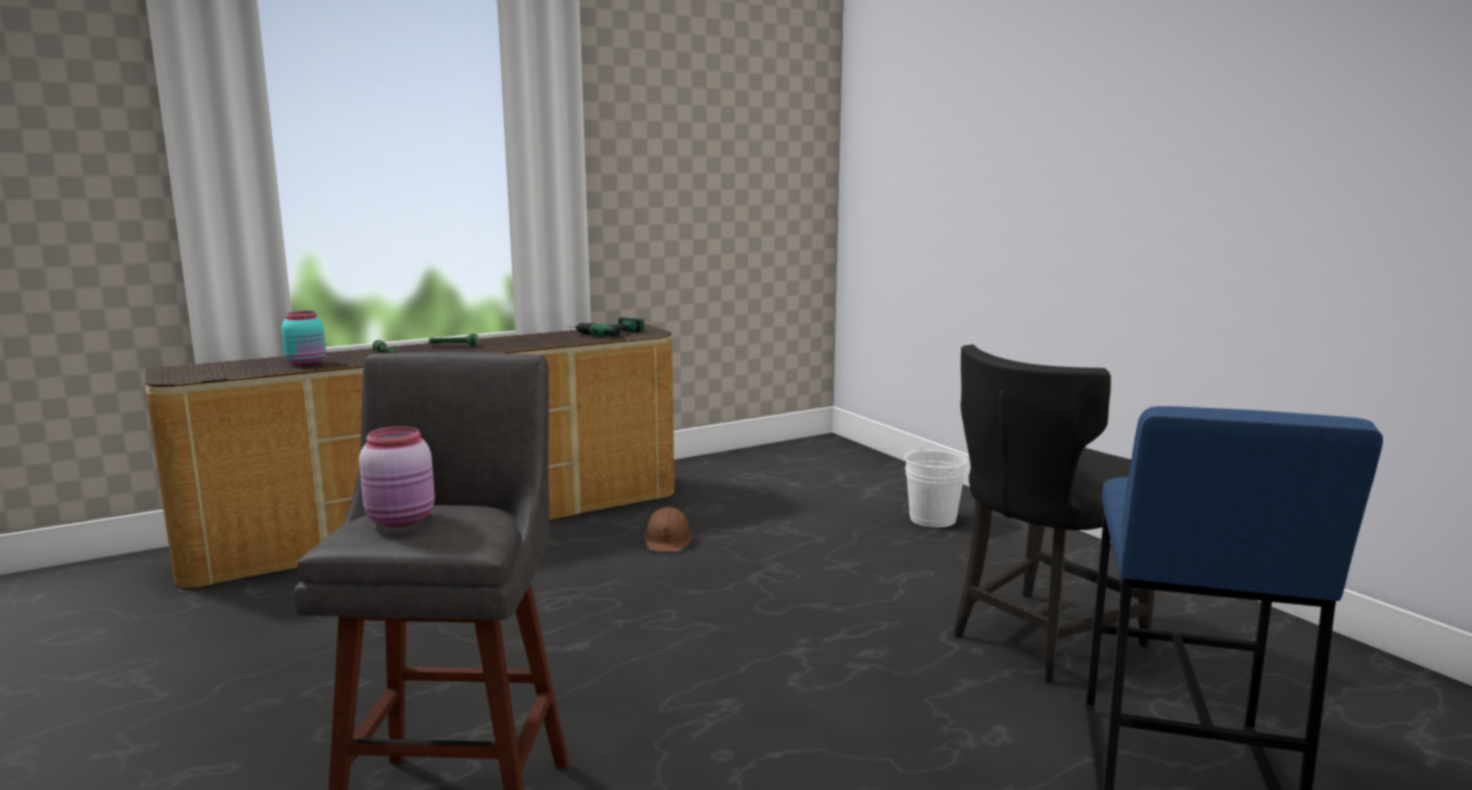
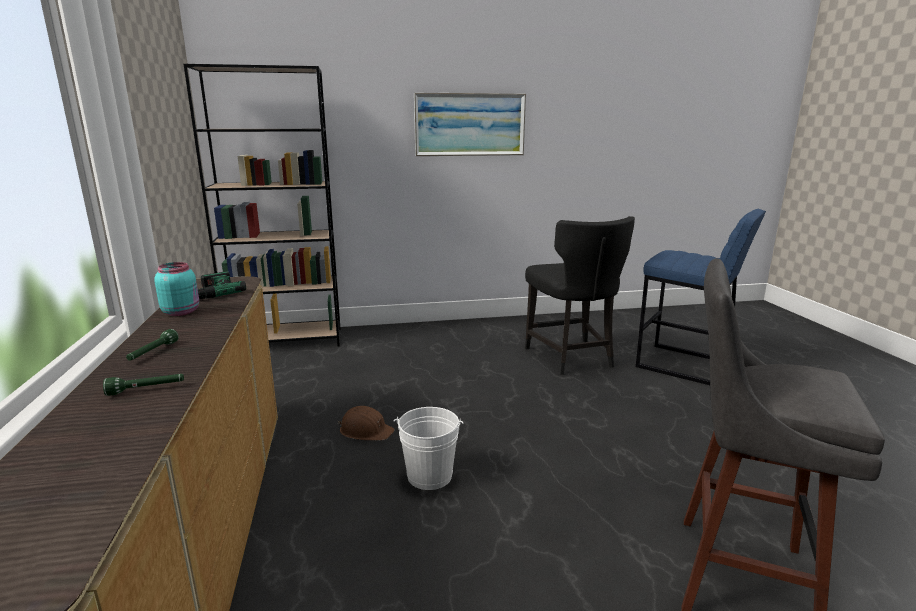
camera: 70 degrees left, 5 degrees up
turquoise jar [281,311,326,366] -> turquoise jar moved to [154,262,199,316]
pink jar [359,426,435,527] -> none
white bucket [905,446,967,527] -> white bucket moved to [393,407,464,490]
none -> beige bookcase [184,64,341,347]
none -> picture [414,93,526,156]

